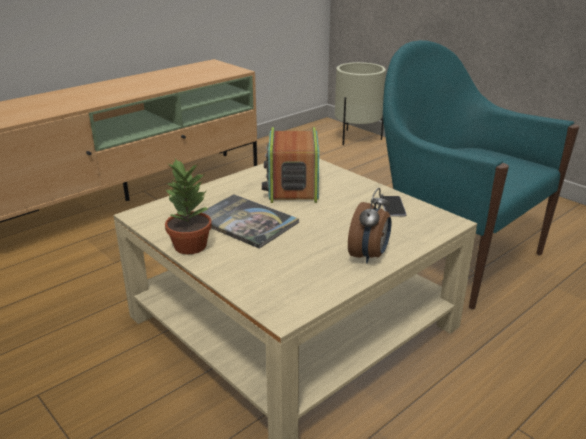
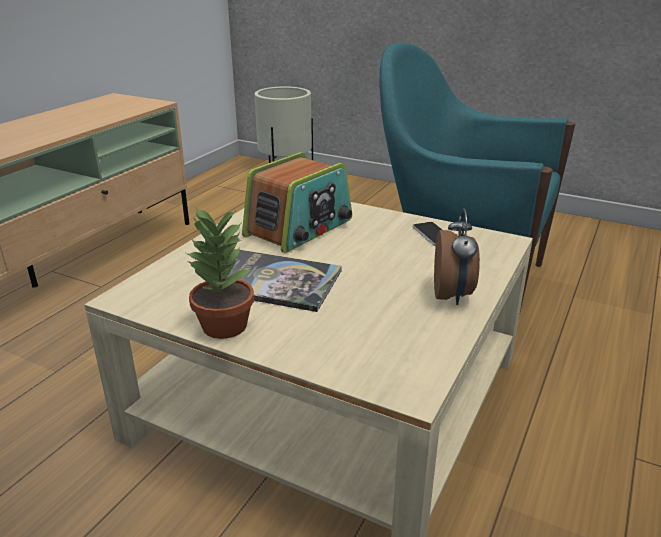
camera: 20 degrees left, 0 degrees up
radio [262,127,319,203] -> radio turned 120 degrees counterclockwise [242,152,352,253]

